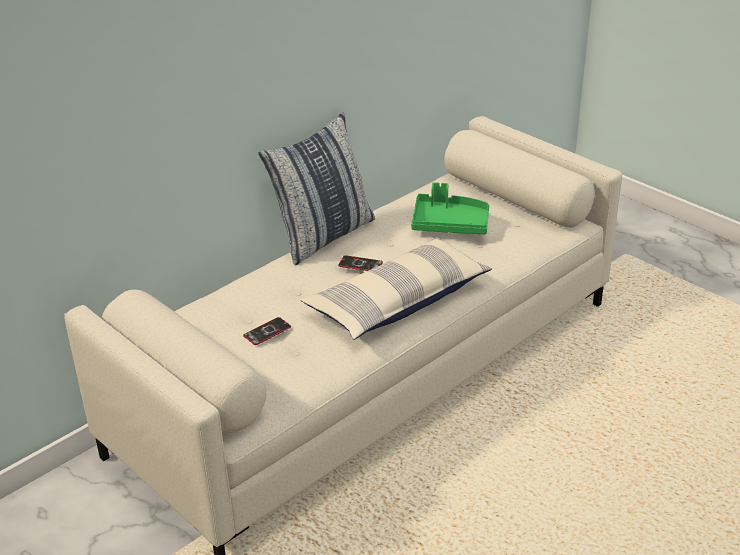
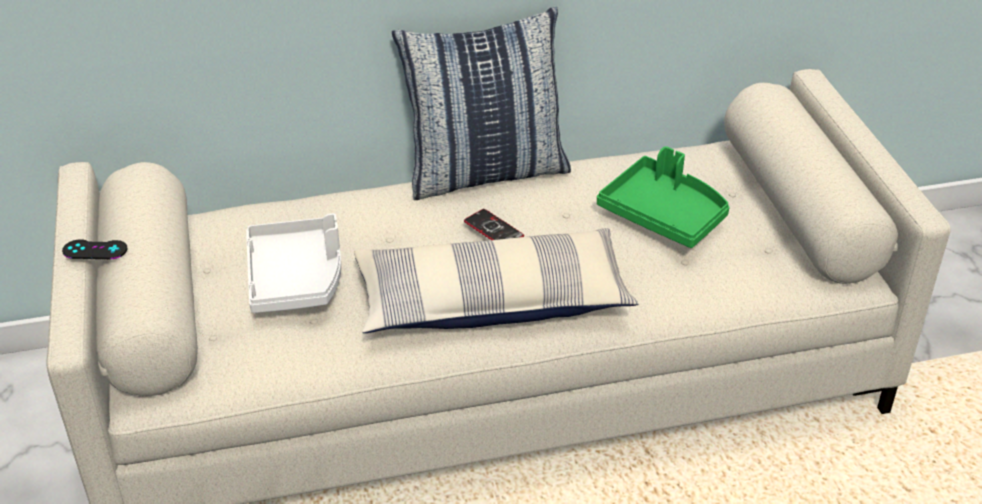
camera: 30 degrees right, 5 degrees up
phone [243,317,291,345] -> white tray [246,213,341,313]
none -> black game controller [62,239,128,259]

